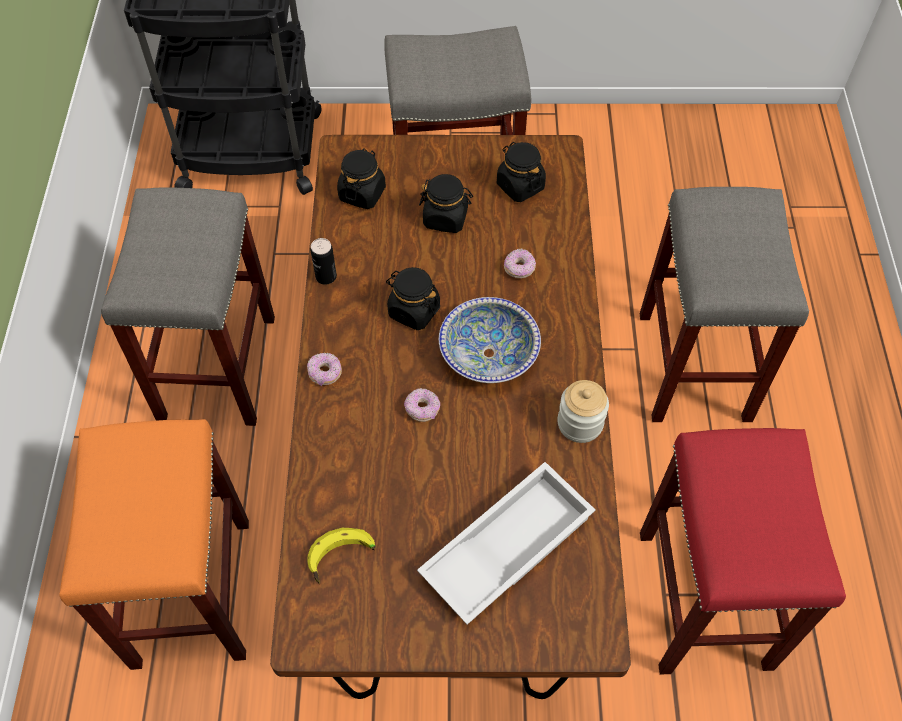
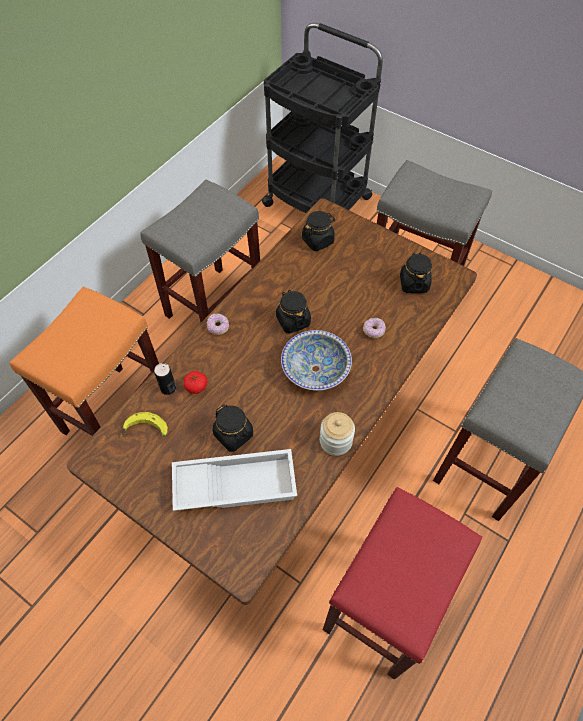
camera: 35 degrees right, 0 degrees up
can [310,238,337,285] -> can moved to [154,363,176,395]
donut [404,388,440,422] -> none
black jar [419,174,473,233] -> black jar moved to [213,404,253,452]
none -> tomato [184,371,208,394]

